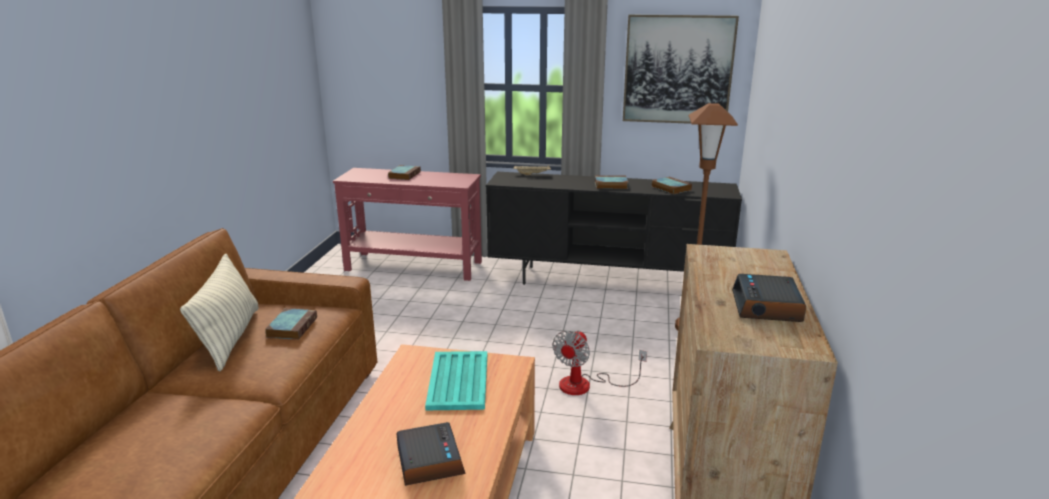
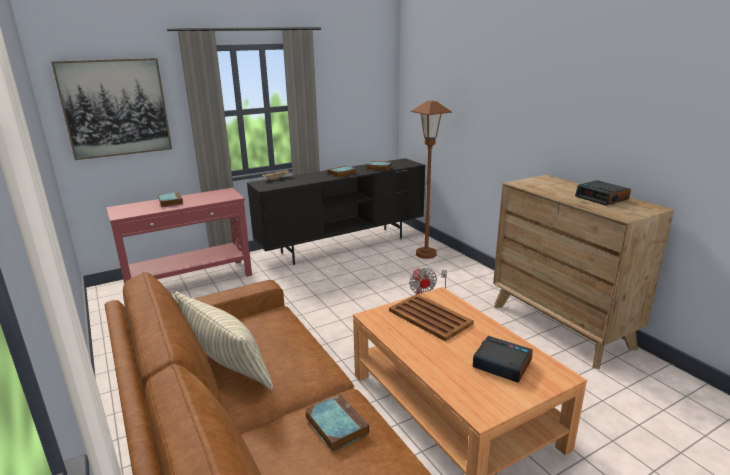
camera: 40 degrees left, 0 degrees up
book [265,308,317,340] -> book moved to [305,394,369,452]
turquoise tray [425,351,487,410] -> brown tray [389,294,474,341]
picture [623,15,739,124] -> picture moved to [51,58,172,160]

